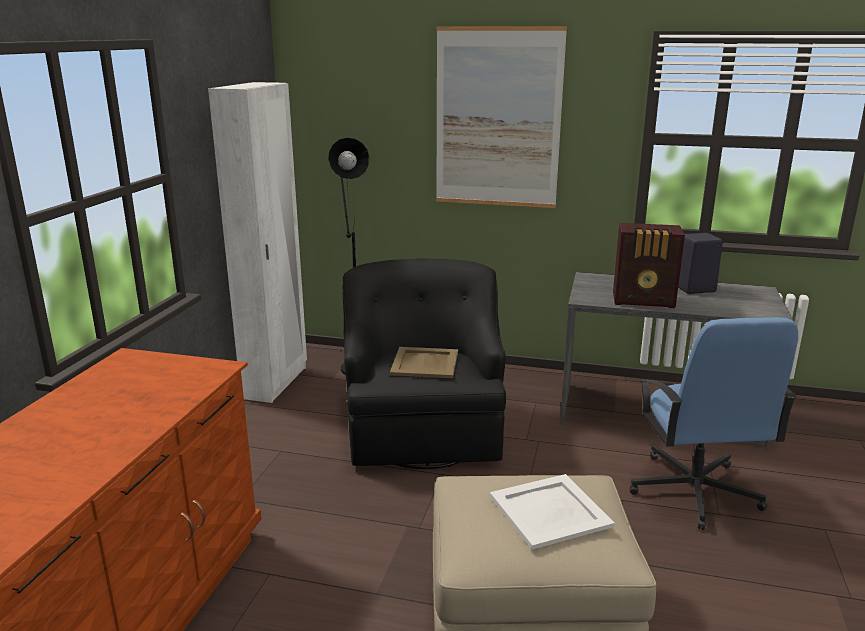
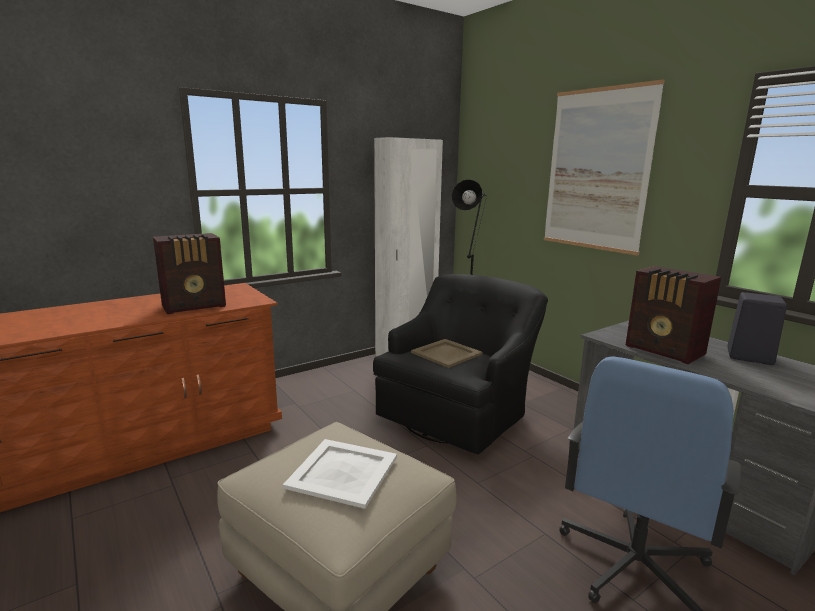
camera: 40 degrees right, 5 degrees down
none -> radio [153,233,226,314]

